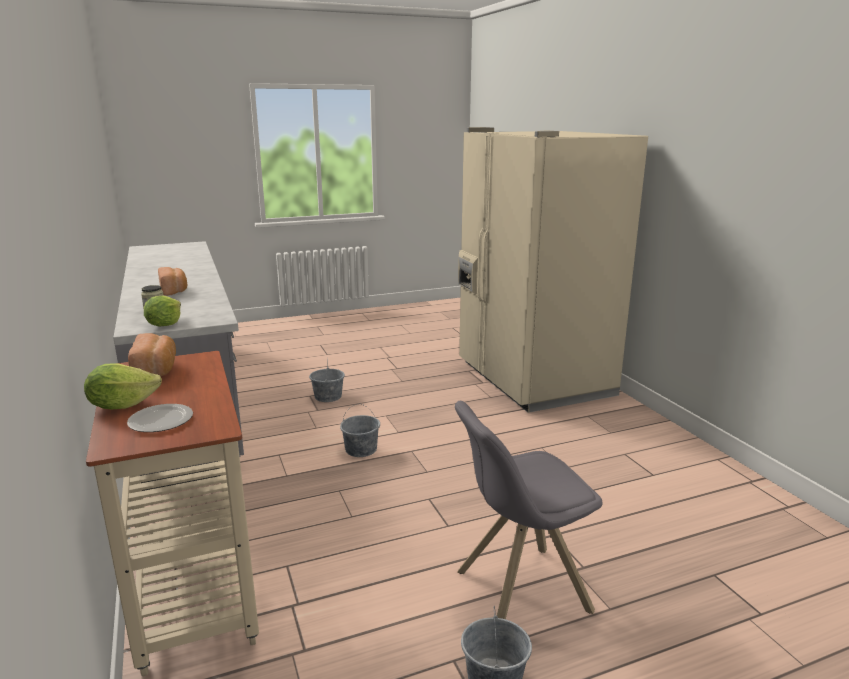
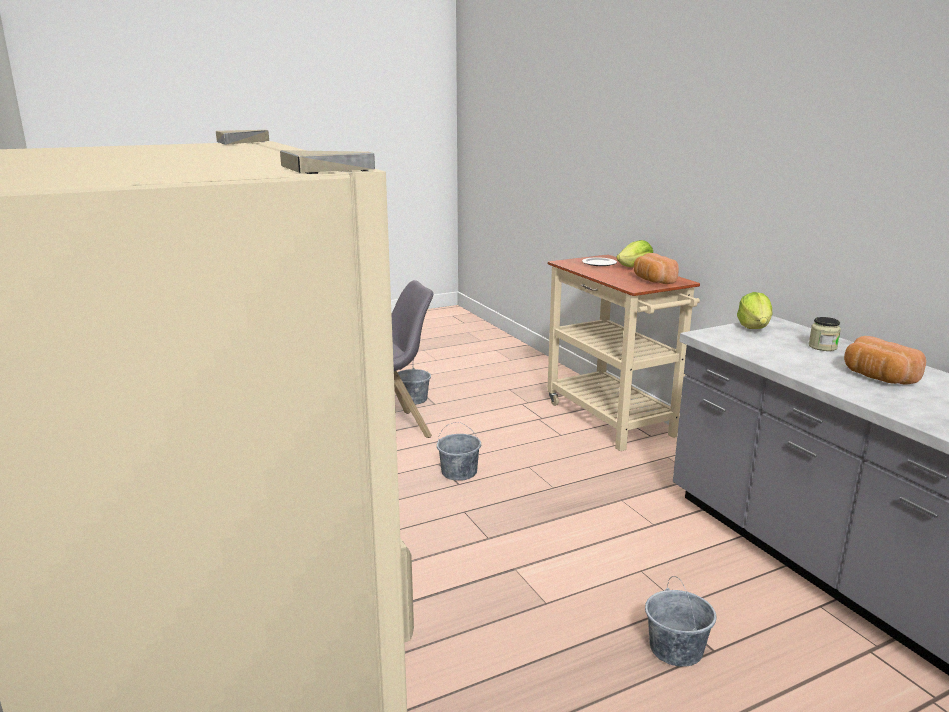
camera: 175 degrees right, 0 degrees up
grey bucket [340,404,380,457] -> grey bucket moved to [437,422,481,481]

